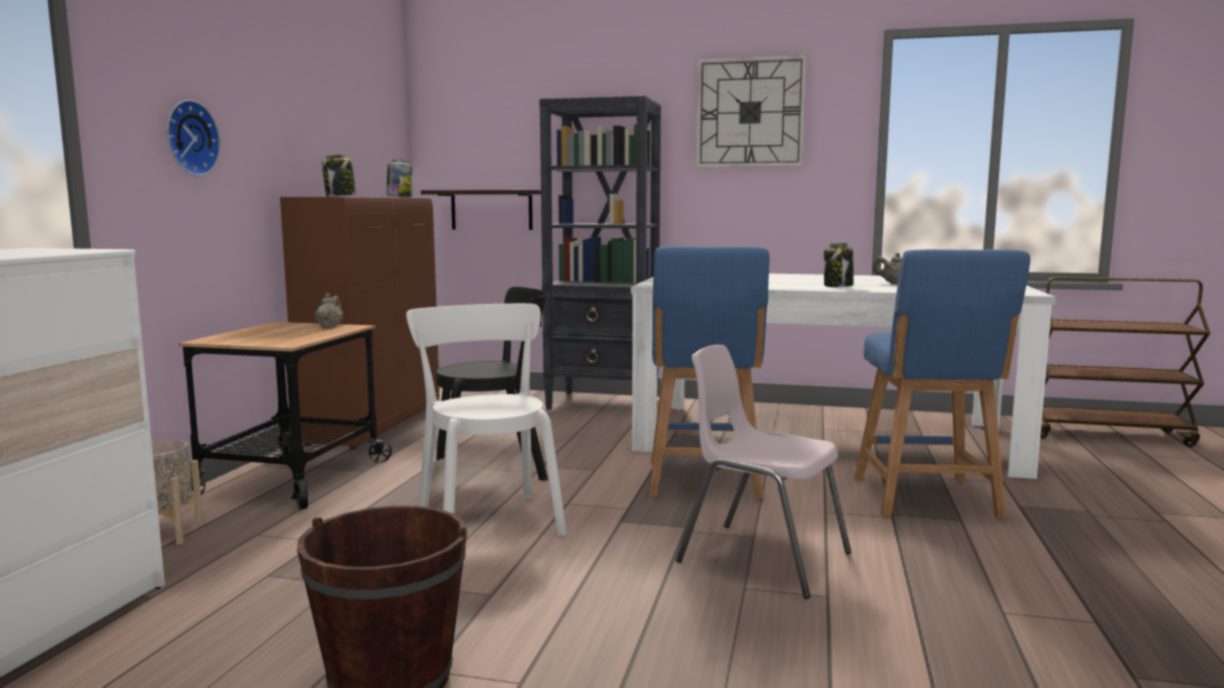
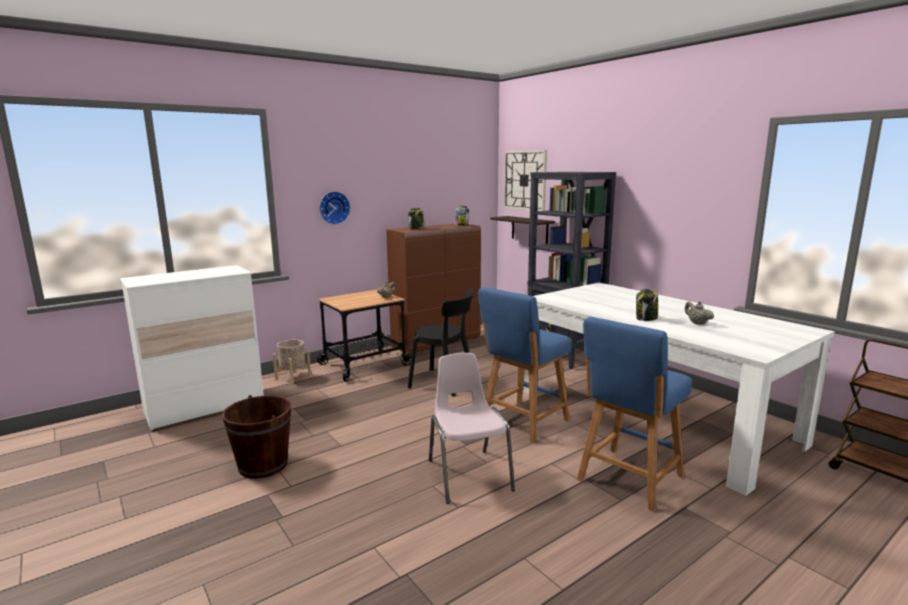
camera: 40 degrees right, 5 degrees up
white chair [406,303,567,536] -> none
wall clock [696,55,807,168] -> wall clock moved to [503,150,547,211]

